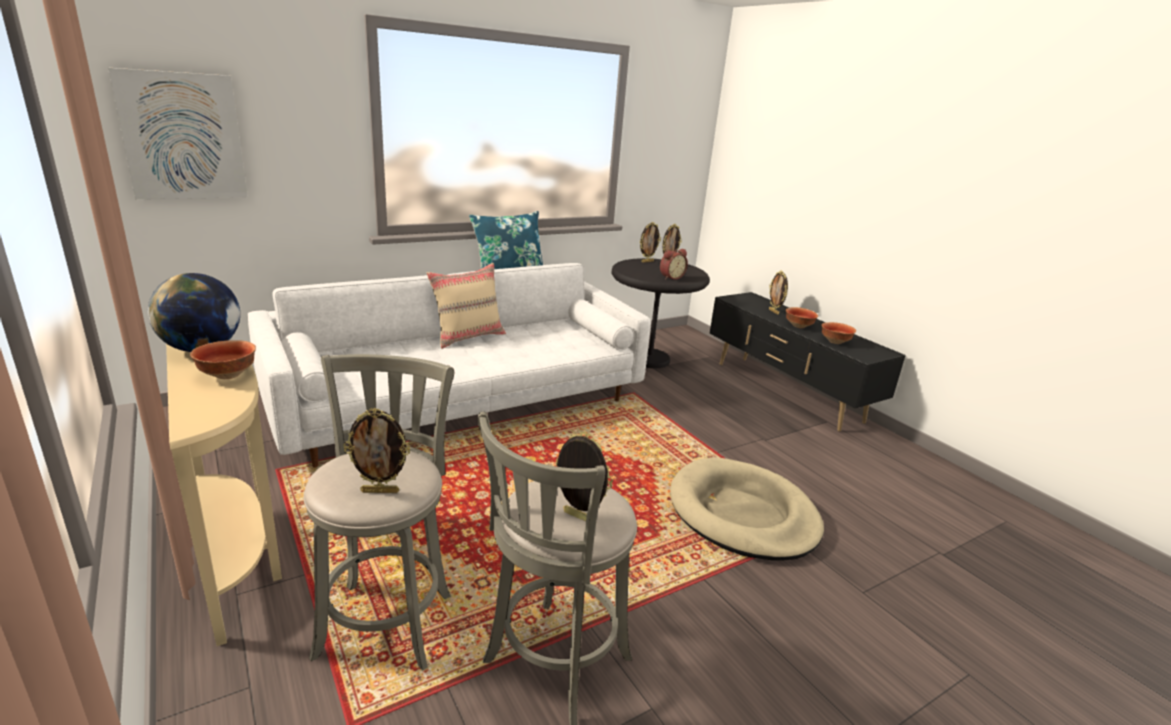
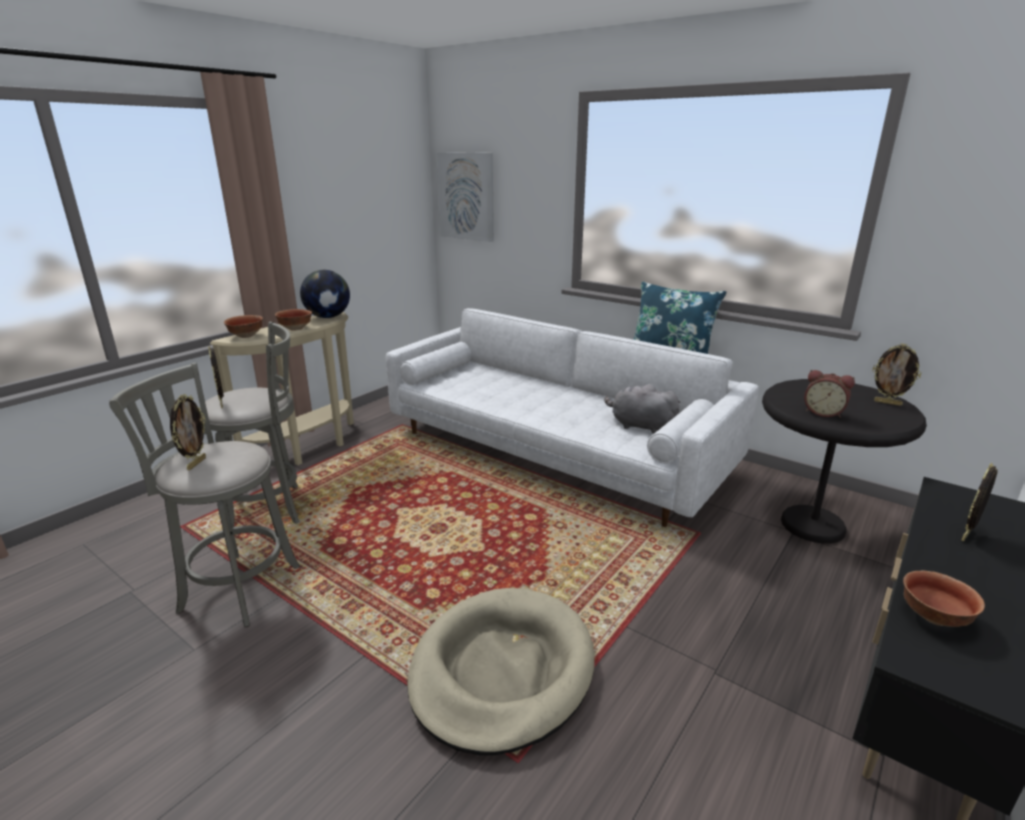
camera: 70 degrees right, 0 degrees up
beige pillow [427,263,506,349] -> none
picture frame [640,222,661,263] -> none
bowl [786,307,818,328] -> bowl moved to [224,315,263,338]
none -> grey plush toy [604,384,680,434]

